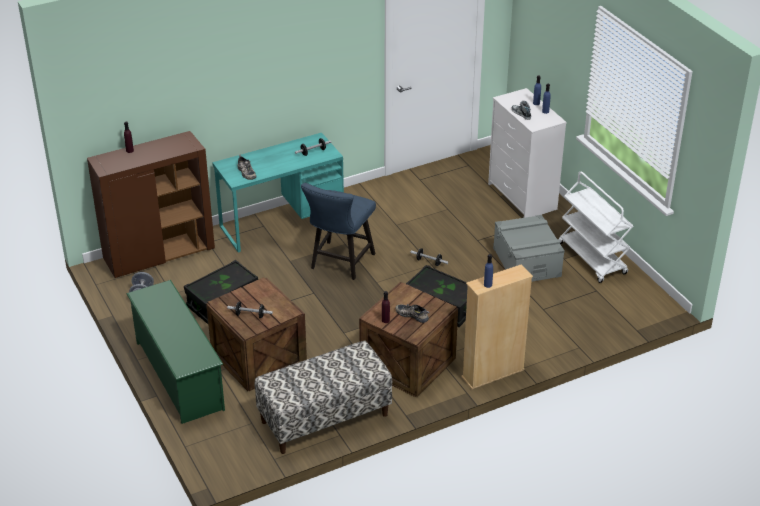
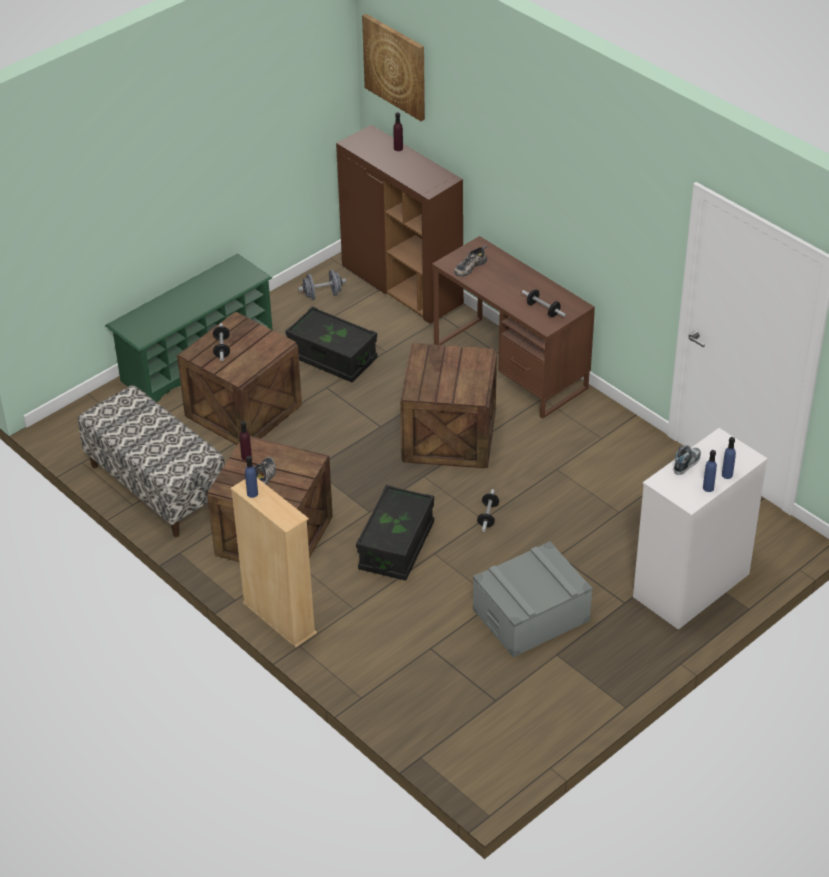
camera: 75 degrees right, 5 degrees up
turquoise desk [212,133,344,253] -> brown desk [432,236,595,419]
blue chair [301,183,376,280] -> crate [400,343,497,468]
white cart [559,171,633,283] -> none
none -> picture [362,14,425,121]

